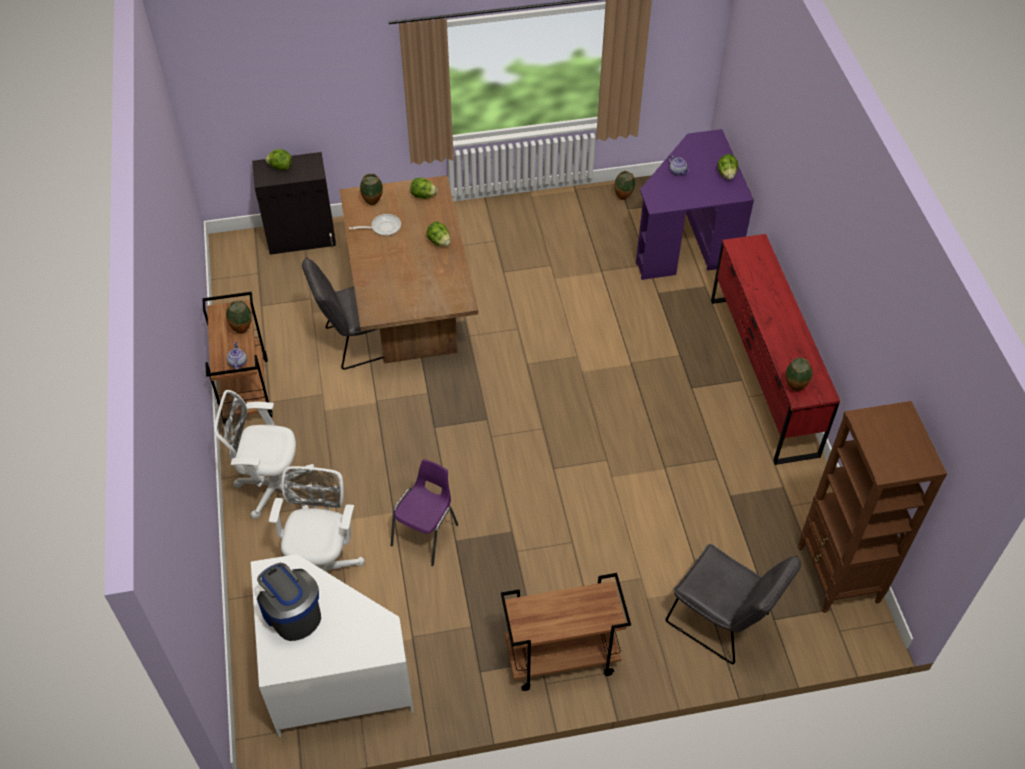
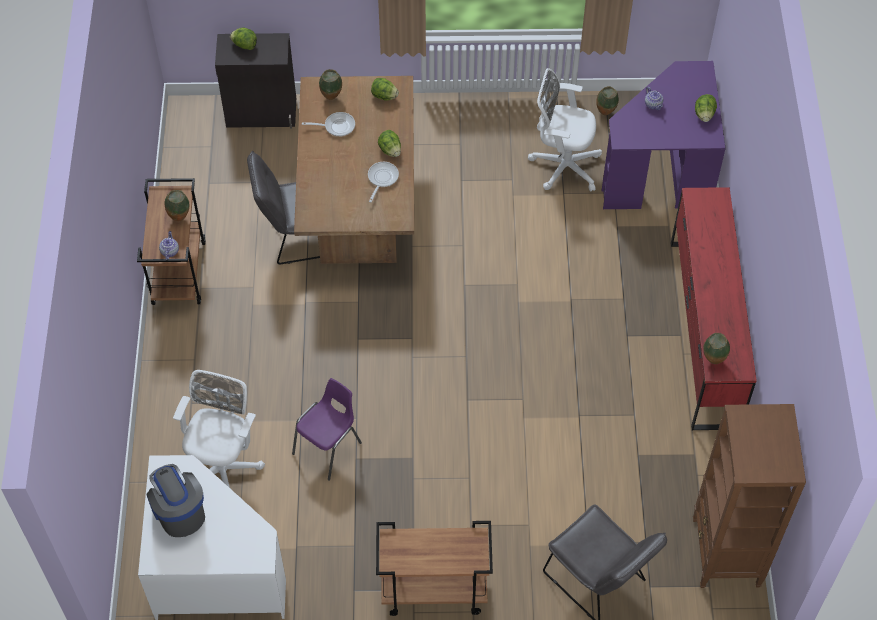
camera: 10 degrees right, 5 degrees up
white office chair [214,390,314,519] -> white office chair moved to [528,68,602,192]
none -> frying pan [368,162,399,202]

